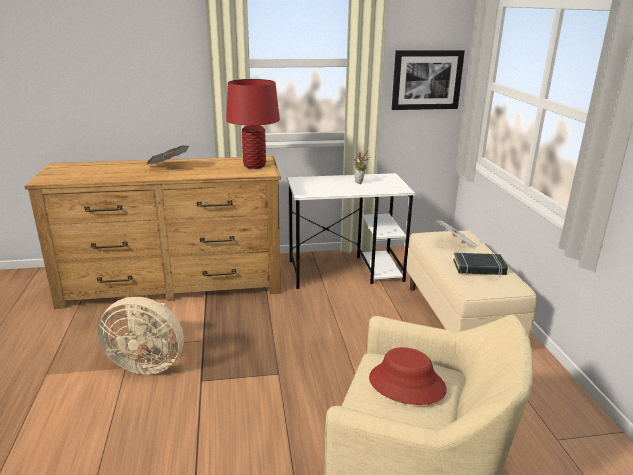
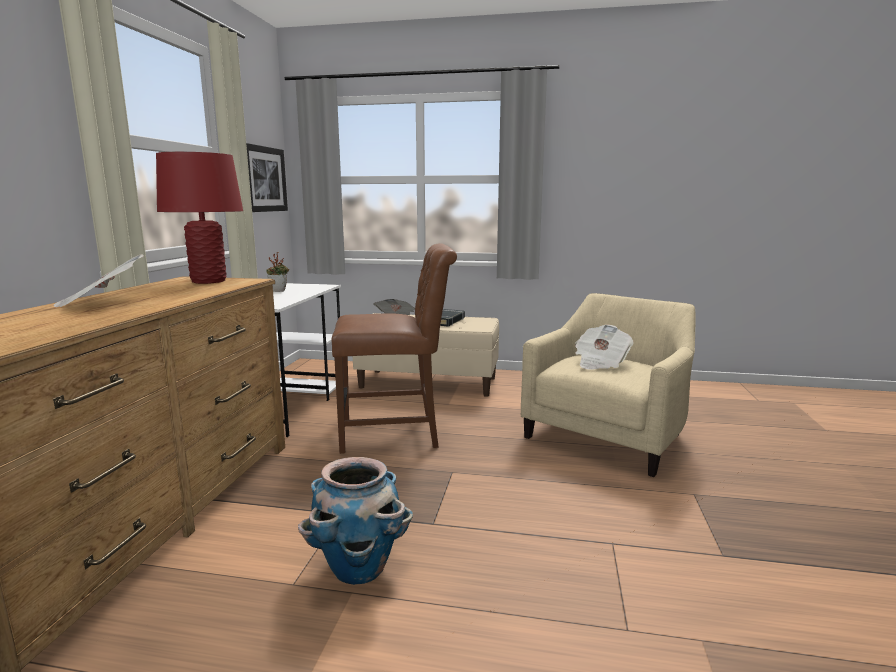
camera: 70 degrees left, 10 degrees down
beige fan [98,297,184,374] -> planter [298,457,413,585]
red hat [369,347,447,405] -> newspaper [575,325,634,370]
none -> brown chair [331,243,457,454]

